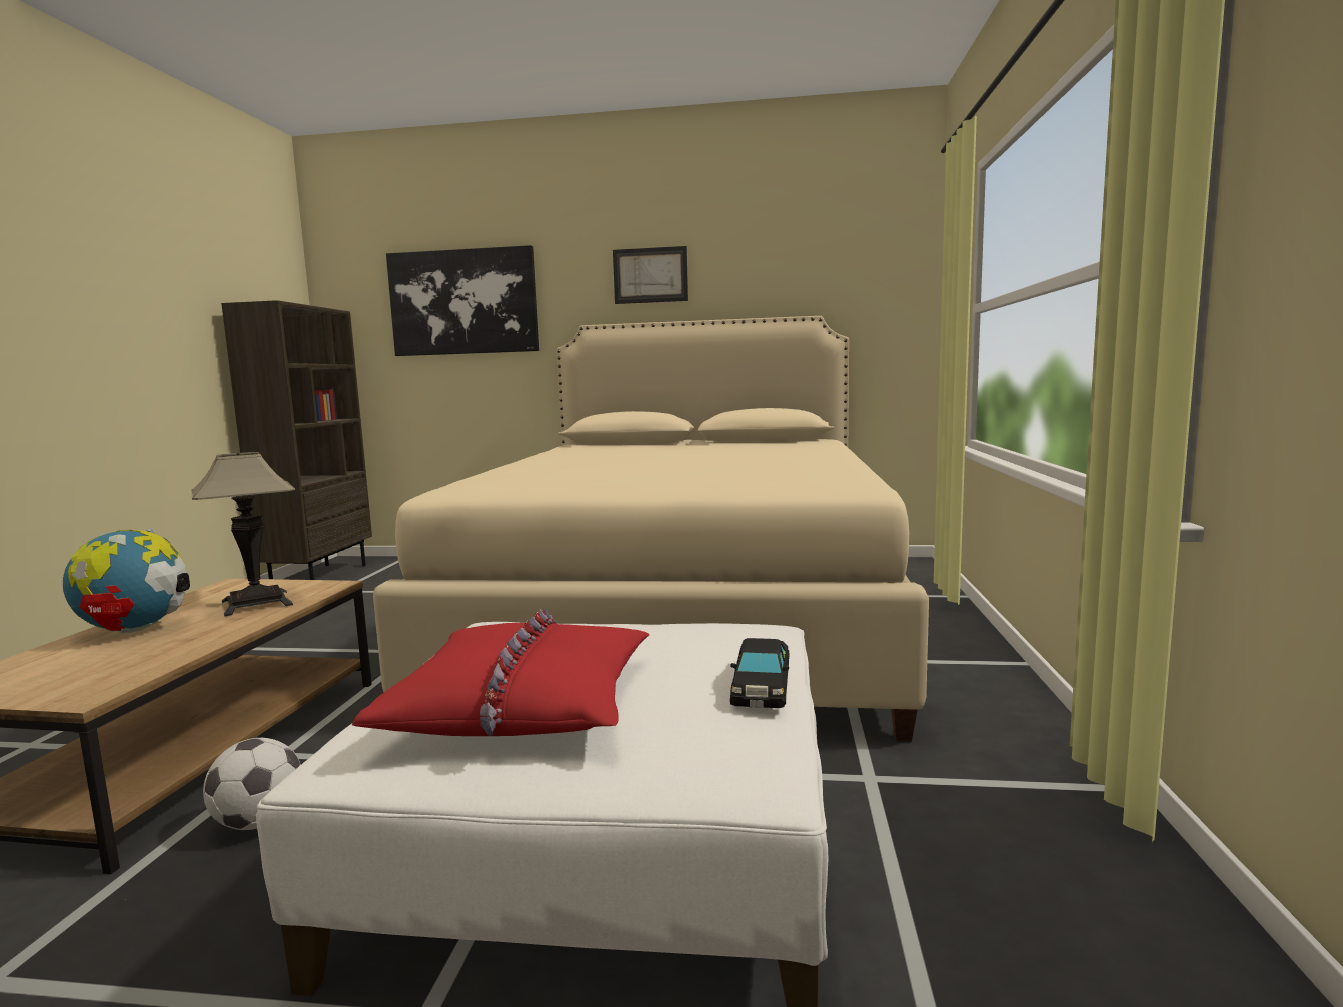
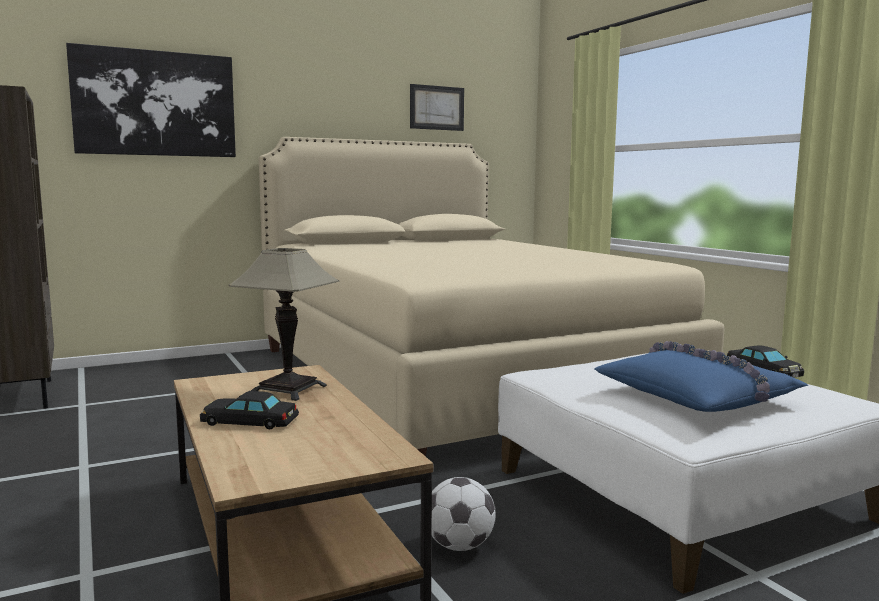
camera: 35 degrees left, 0 degrees up
globe [63,529,190,633] -> black toy car [200,391,299,429]
red pillow [352,609,649,736] -> blue pillow [594,341,808,412]
picture [613,246,688,304] -> picture moved to [410,84,464,131]

